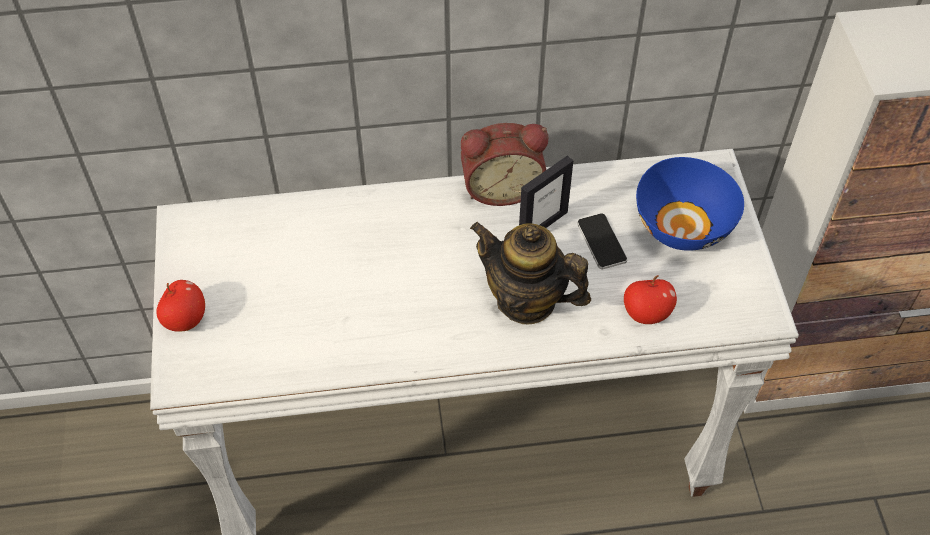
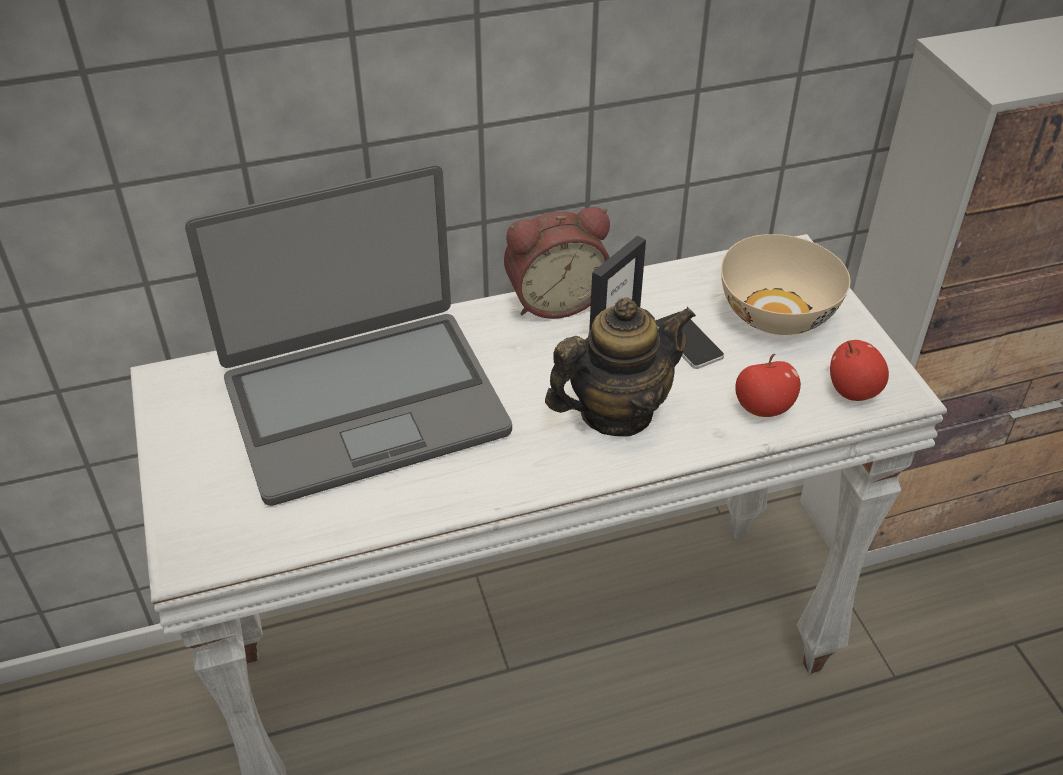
camera: 10 degrees left, 10 degrees down
apple [156,280,205,332] -> apple moved to [830,340,889,401]
teapot [470,222,591,324] -> teapot turned 135 degrees clockwise [545,297,696,437]
blue bowl [636,157,744,251] -> beige bowl [721,234,850,335]
none -> laptop [185,164,512,506]

